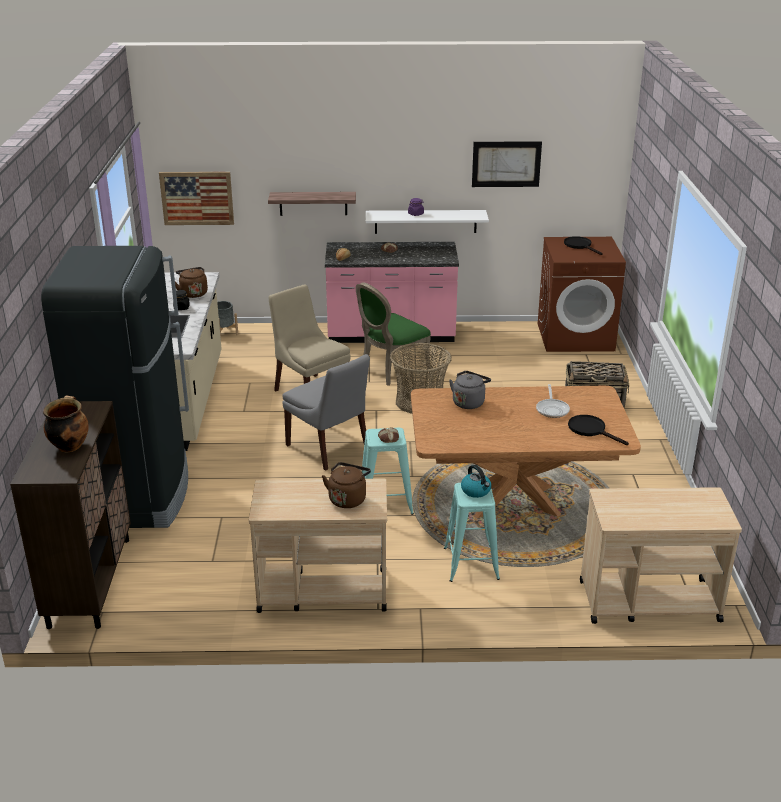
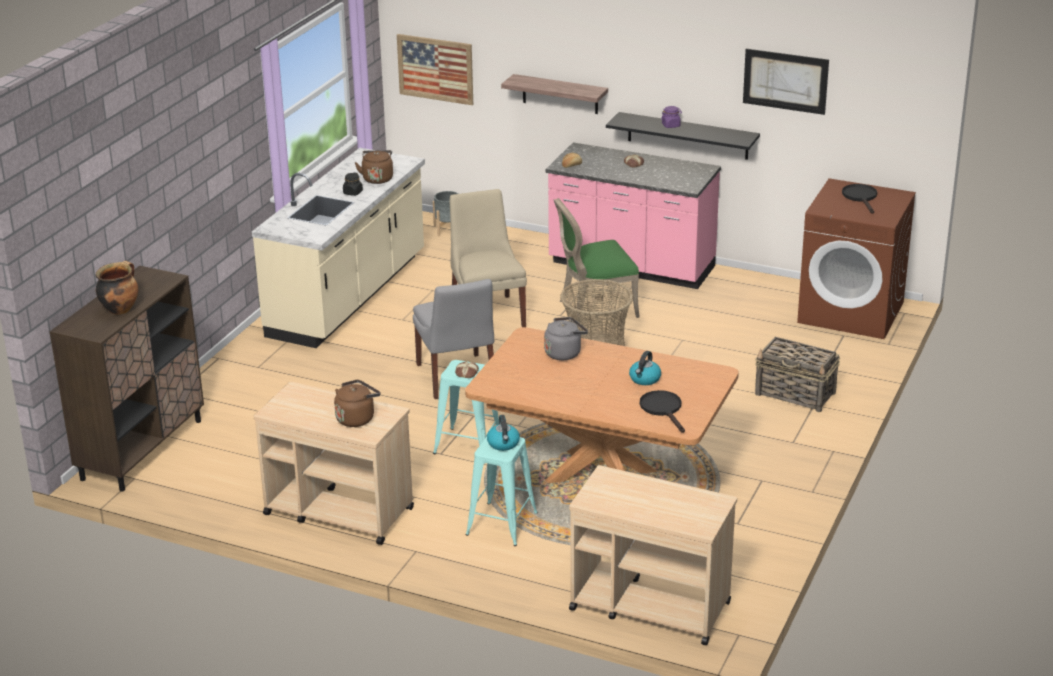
camera: 25 degrees right, 0 degrees up
black fridge [41,246,189,528] -> none
white shelf [366,210,489,234] -> black shelf [606,112,760,160]
frying pan [536,384,570,418] -> kettle [629,351,661,385]

